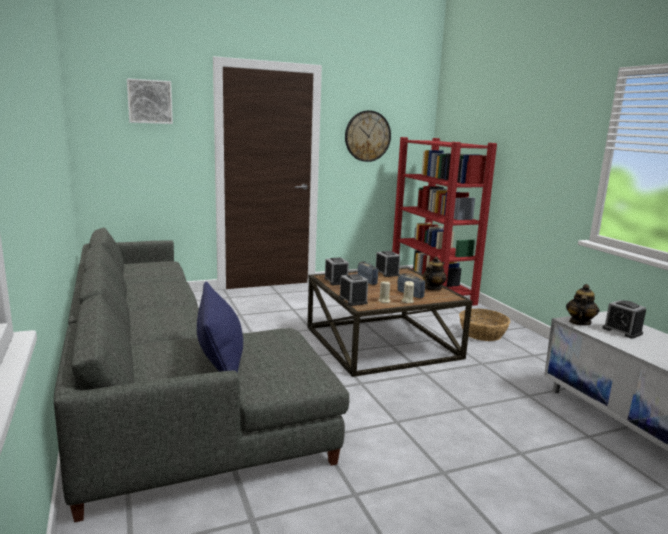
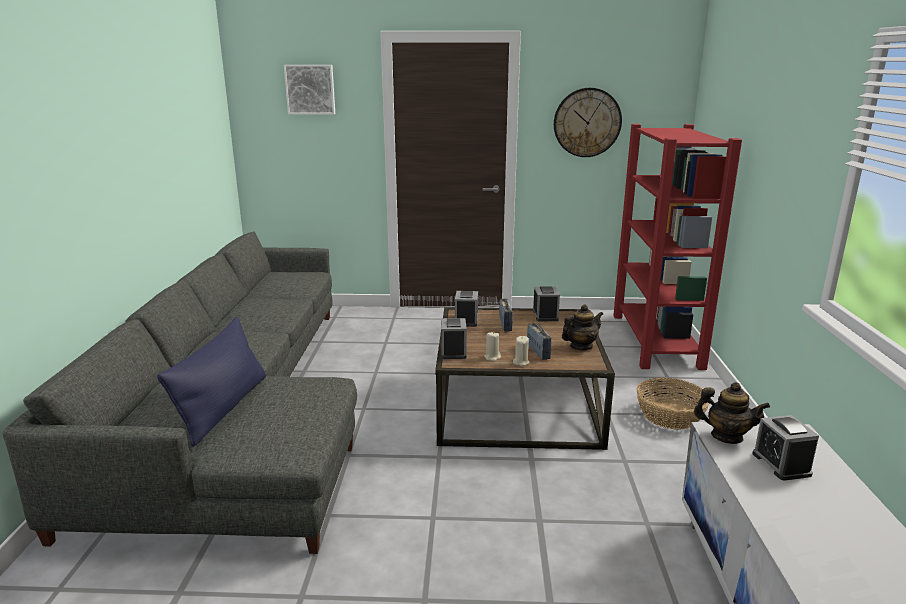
camera: 25 degrees right, 5 degrees up
teapot [566,284,599,325] -> teapot turned 60 degrees clockwise [694,382,770,444]

